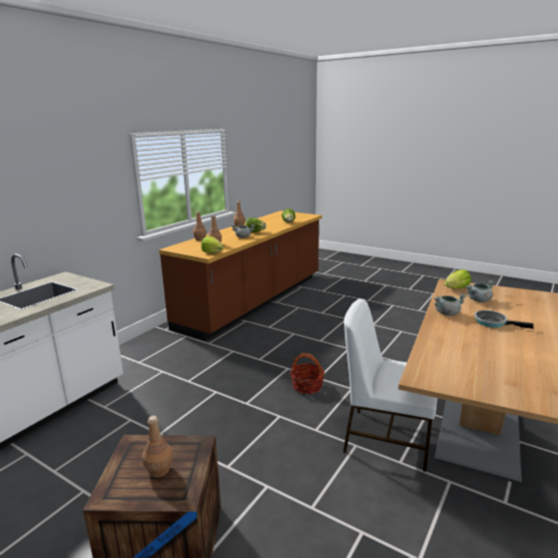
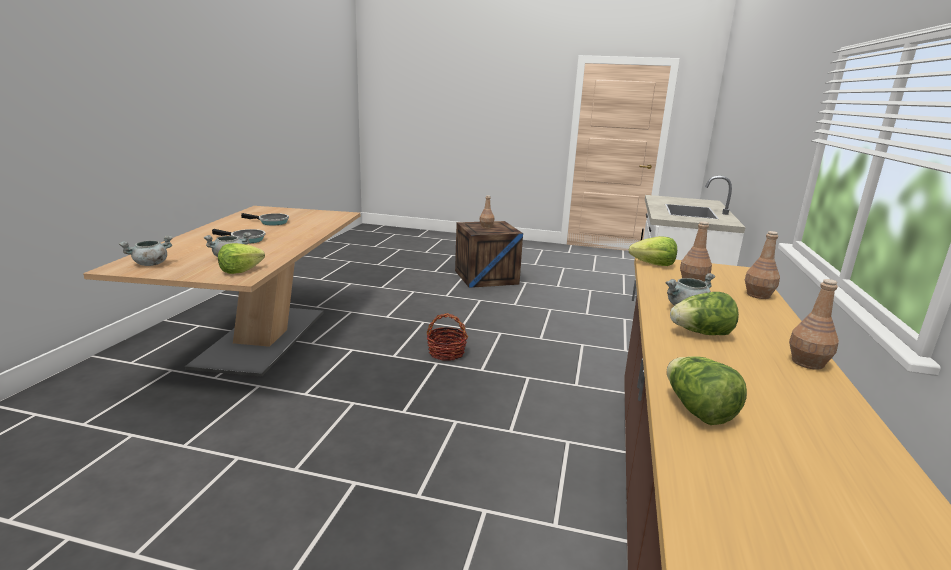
camera: 160 degrees right, 0 degrees up
white chair [343,299,437,472] -> none
grey cooking pot [434,294,466,316] -> grey cooking pot moved to [119,235,173,266]
none -> frying pan [241,213,289,225]

